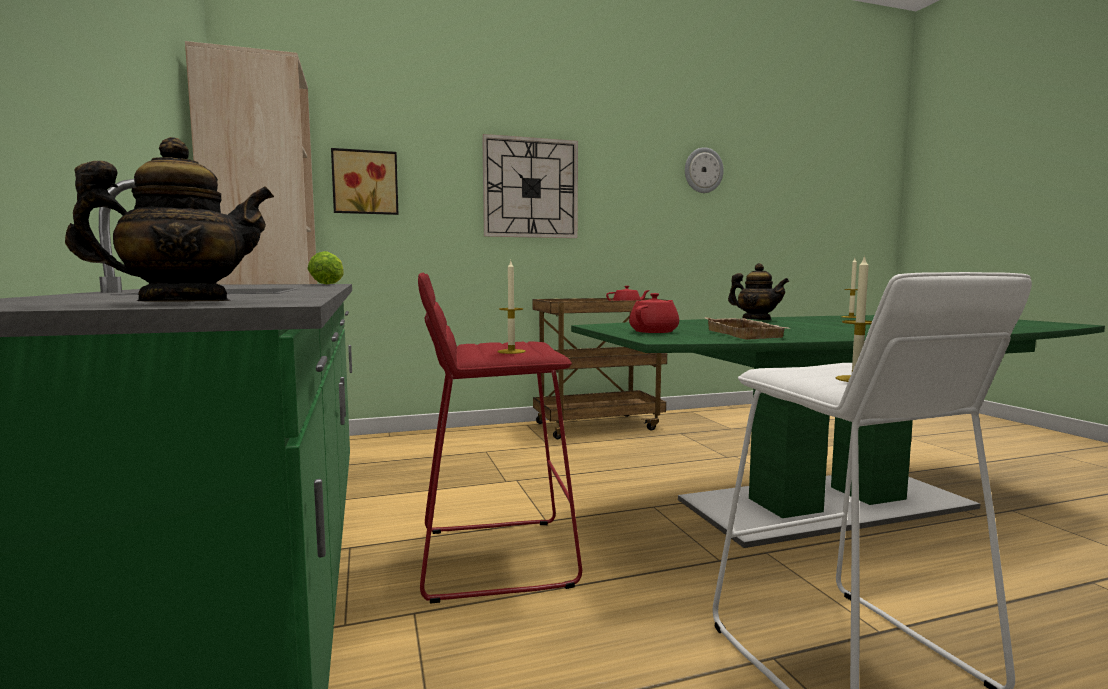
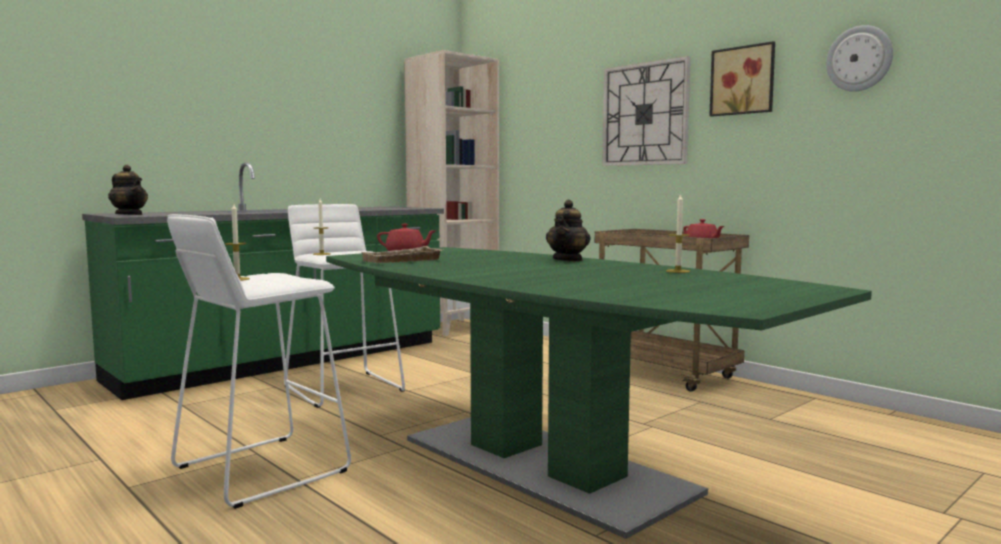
camera: 65 degrees right, 0 degrees up
lettuce [307,251,344,285] -> none
picture [331,148,398,215] -> picture moved to [709,41,775,117]
red stool [418,273,582,604] -> white stool [284,204,405,408]

